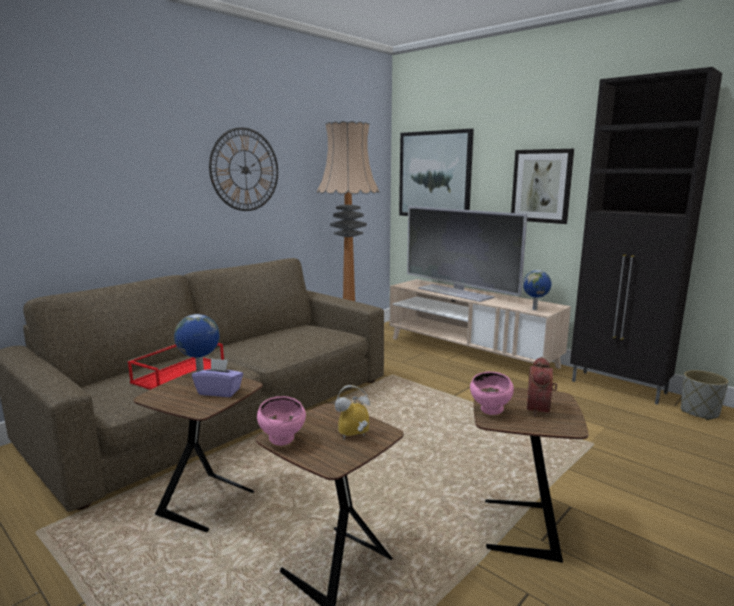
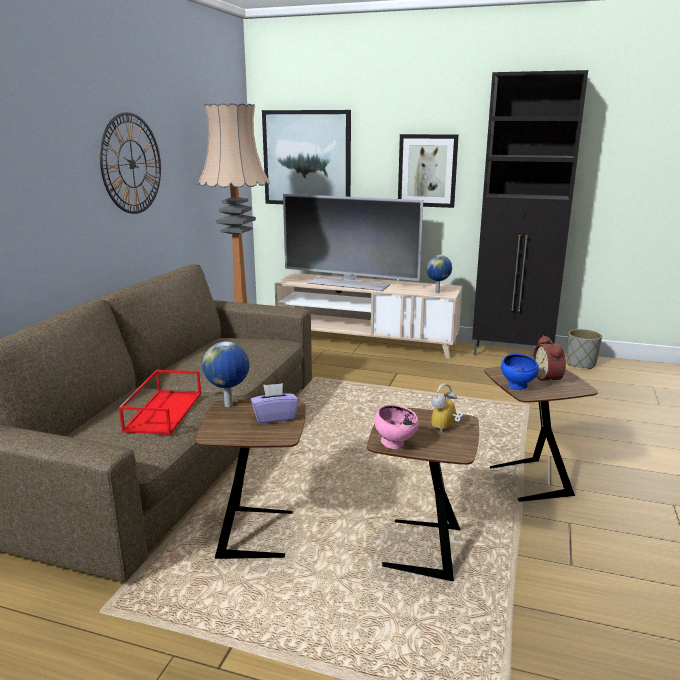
camera: 25 degrees left, 5 degrees up
pink bowl [470,371,514,415] -> blue bowl [501,354,539,390]

